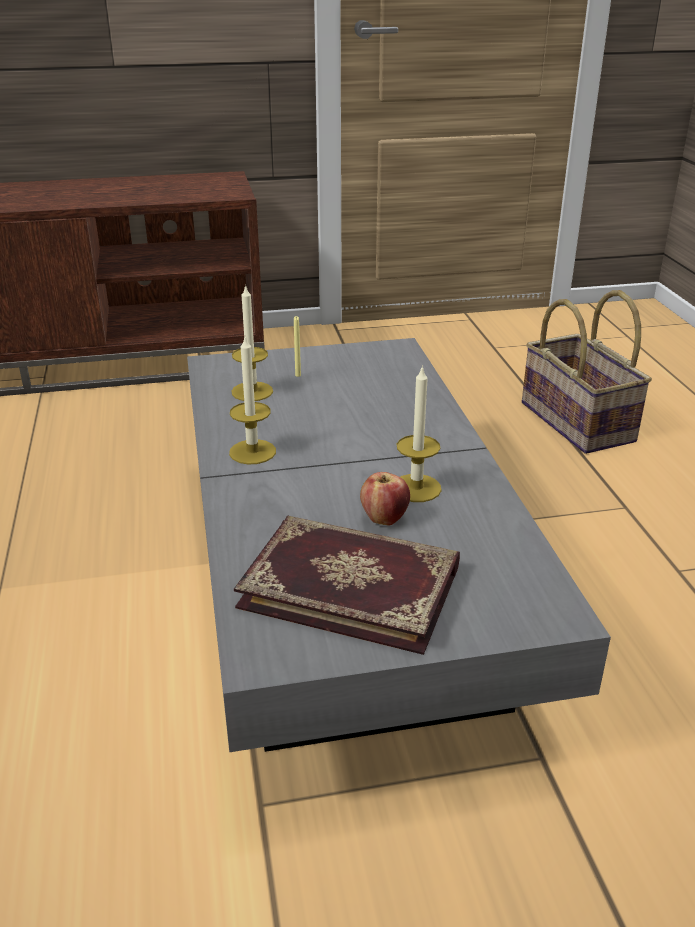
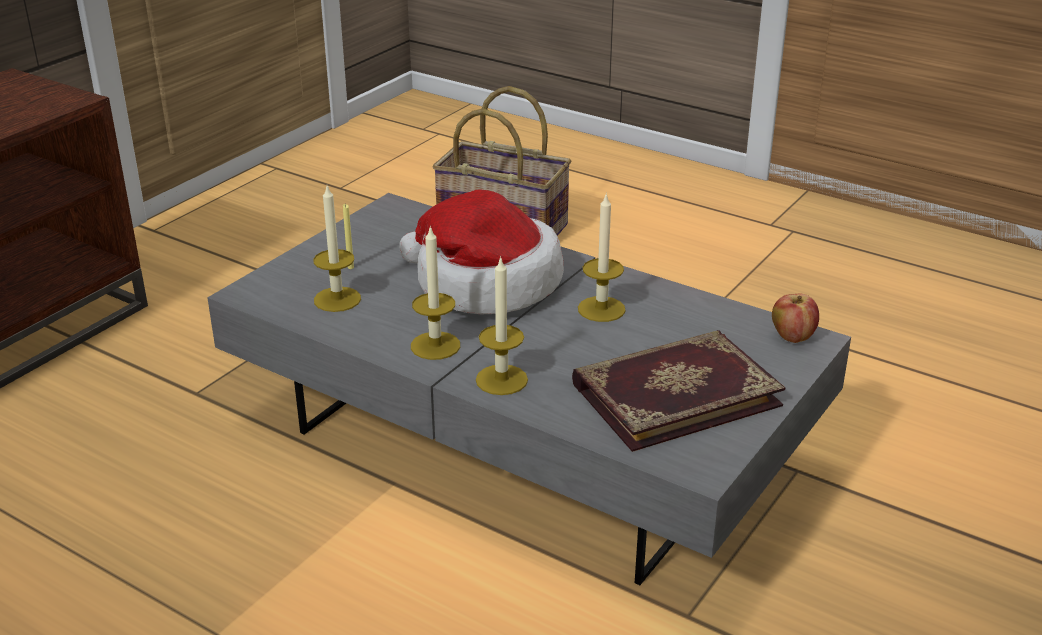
camera: 45 degrees left, 0 degrees up
apple [360,472,410,525] -> apple moved to [772,294,819,343]
none -> hat [399,189,564,314]
none -> candle [476,256,528,395]

